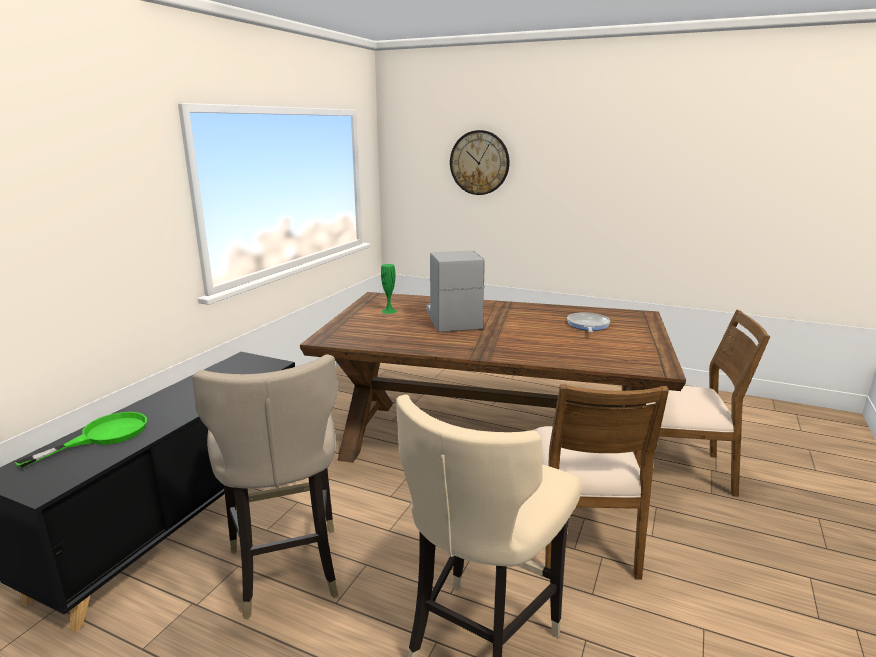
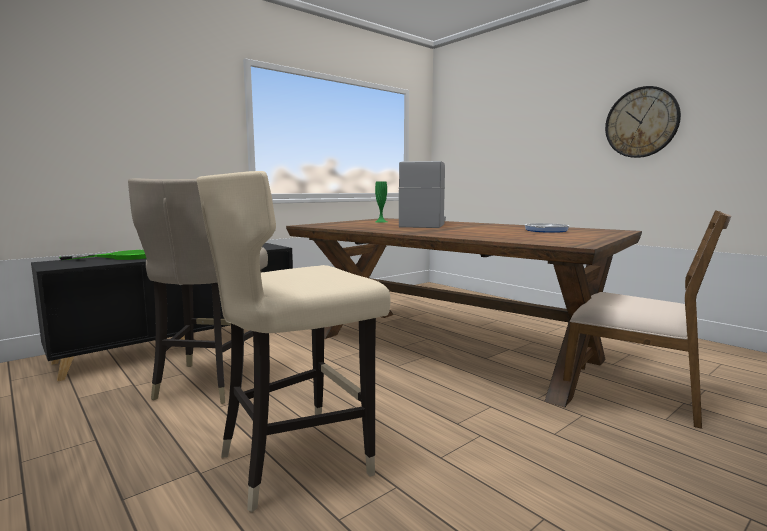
camera: 25 degrees right, 10 degrees down
wall clock [450,130,510,195] -> wall clock moved to [605,86,681,158]
brown chair [534,384,669,580] -> none

